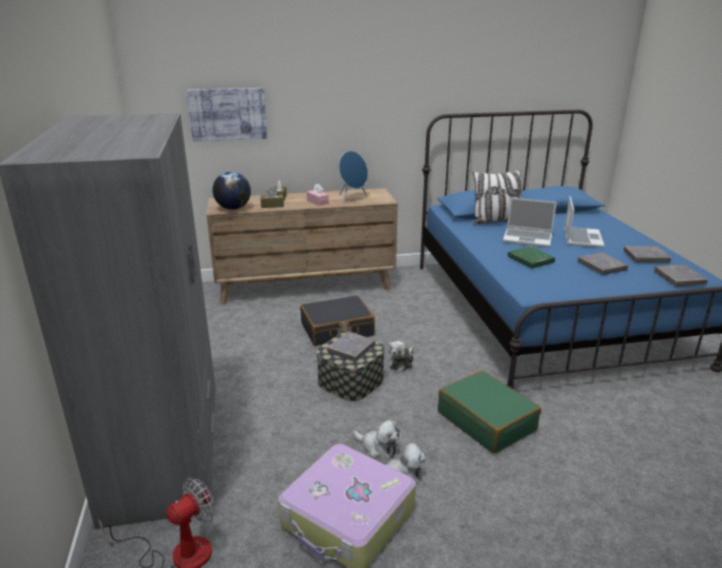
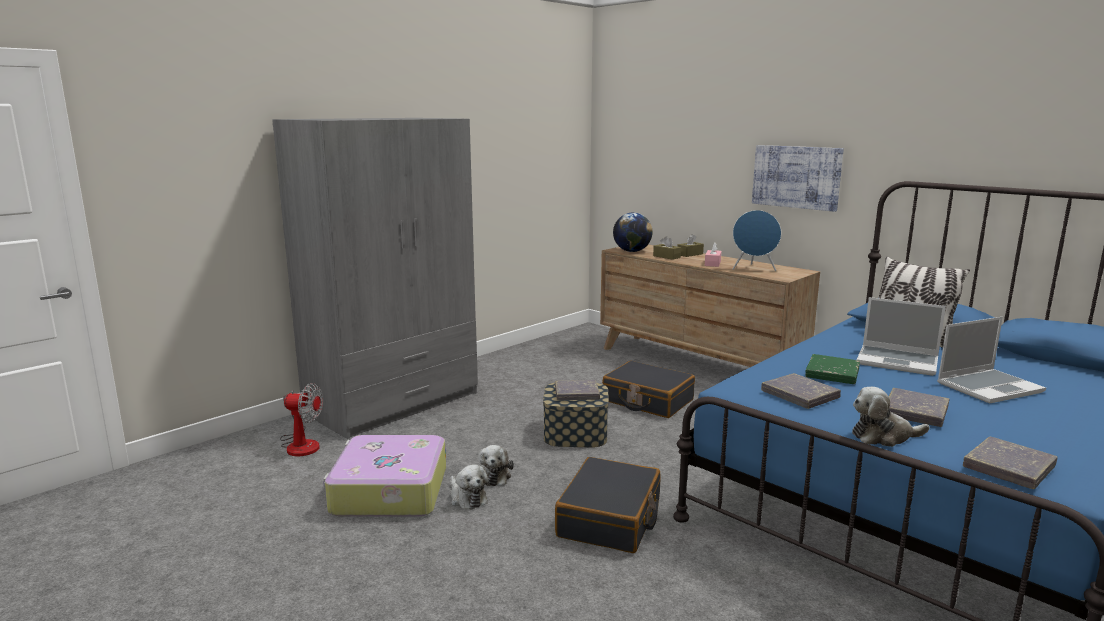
camera: 55 degrees right, 10 degrees down
picture [186,88,267,142] -> picture moved to [752,145,844,212]
plush toy [388,341,414,372] -> plush toy moved to [852,387,929,447]
green suitcase [438,370,541,454] -> black suitcase [555,457,661,553]
laptop [503,197,557,248] -> laptop turned 45 degrees counterclockwise [857,297,946,376]
grey book [624,246,671,263] -> grey book moved to [761,373,841,409]

